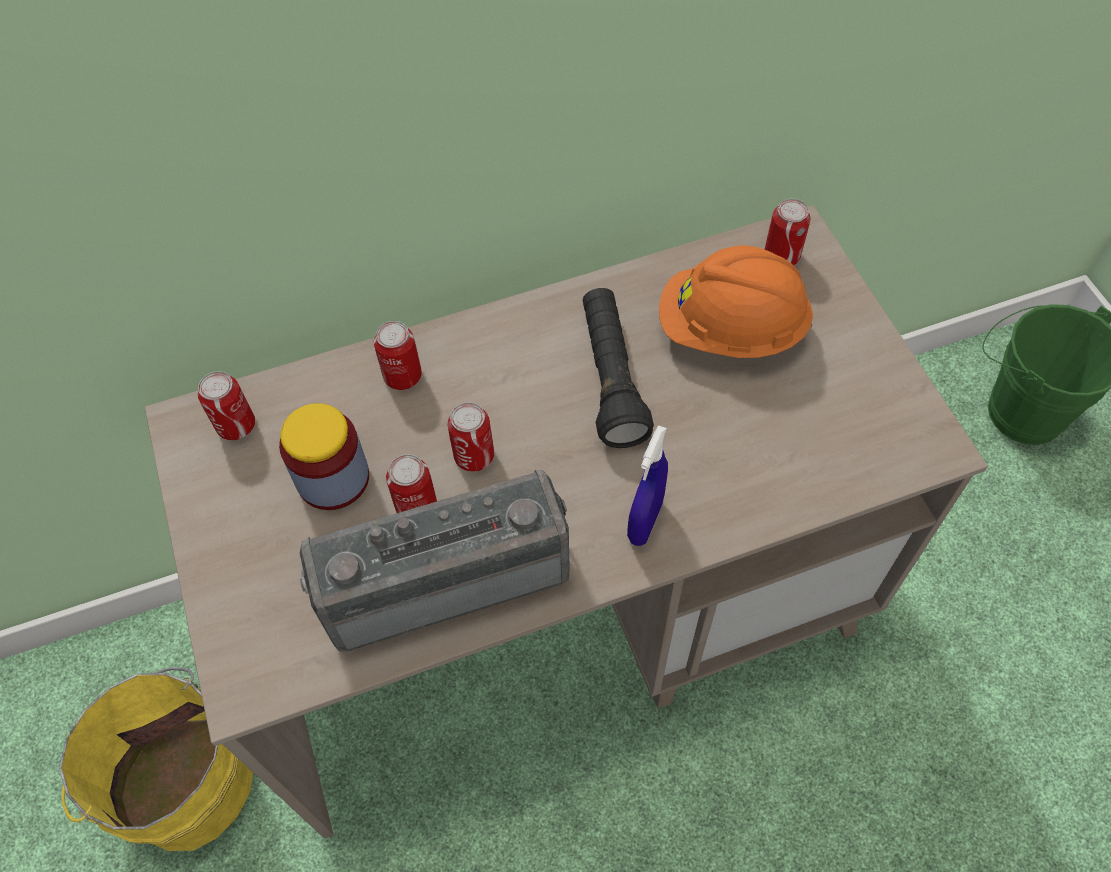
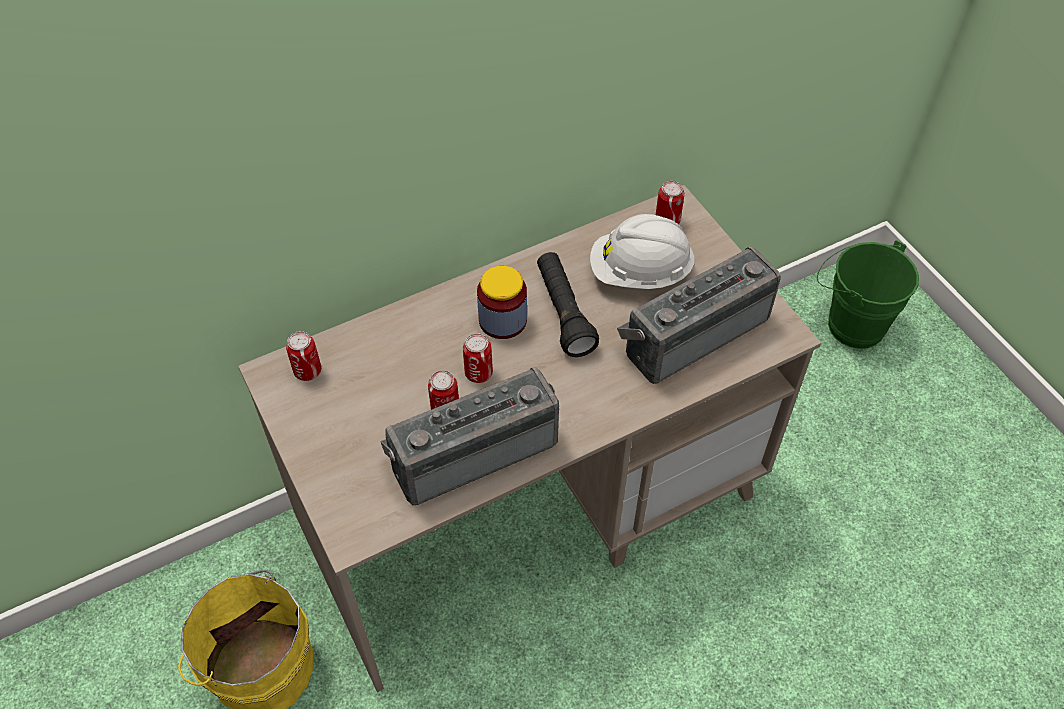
camera: 10 degrees left, 5 degrees down
jar [279,403,369,510] -> jar moved to [477,266,527,339]
can [374,321,422,390] -> none
blue spray bottle [627,425,668,546] -> none
orange hard hat [659,246,813,358] -> white hard hat [590,214,695,289]
none -> radio [617,247,781,384]

